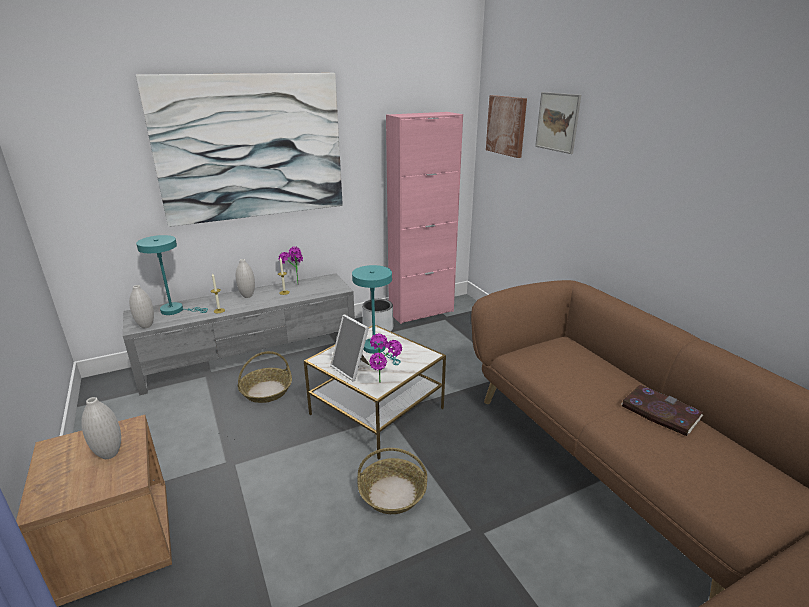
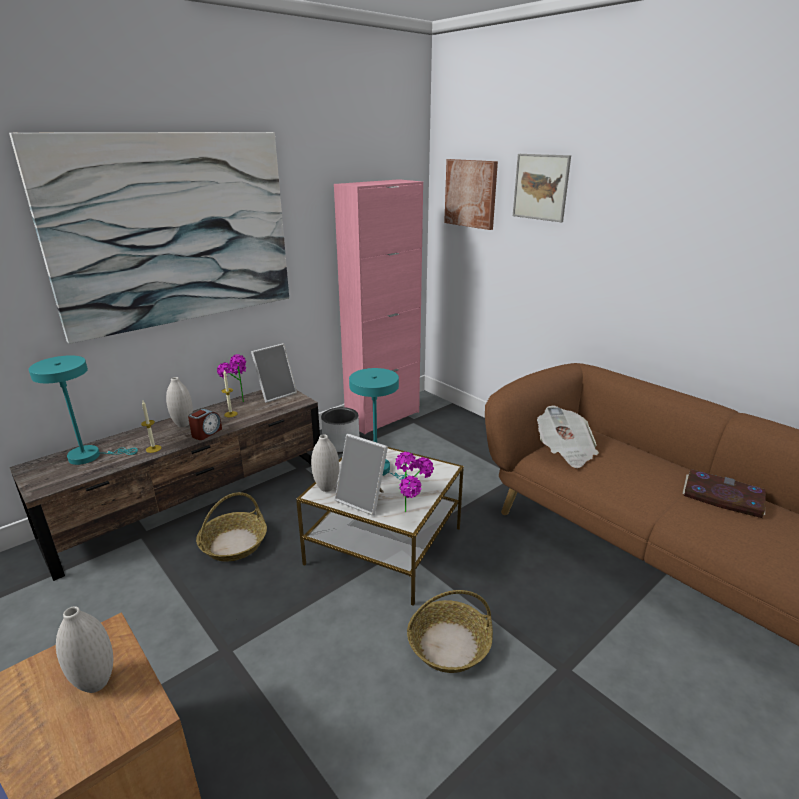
camera: 15 degrees left, 0 degrees up
grey tv stand [123,273,355,396] -> brown tv stand [10,390,320,581]
white vase [129,285,154,328] -> white vase moved to [311,434,339,492]
none -> alarm clock [188,409,222,440]
none -> picture frame [251,343,297,403]
none -> newspaper [537,406,599,469]

